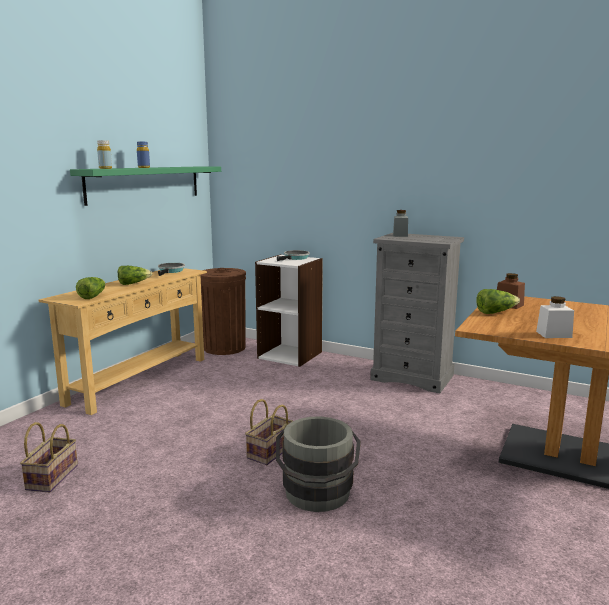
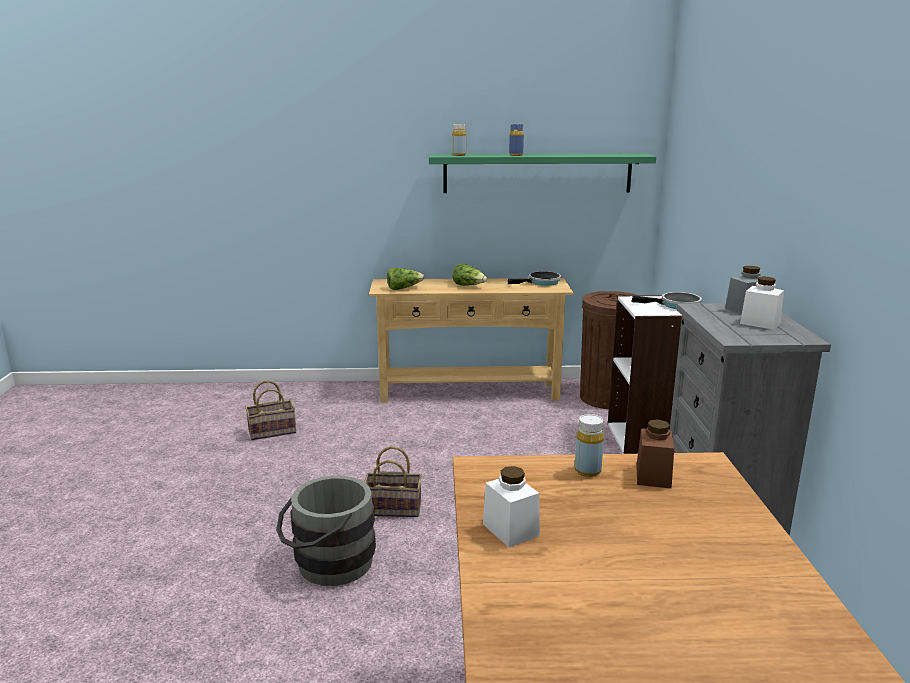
camera: 60 degrees right, 5 degrees up
lettuce [476,289,520,314] -> yellow bottle [575,414,604,477]
none -> white jar [740,276,784,330]

